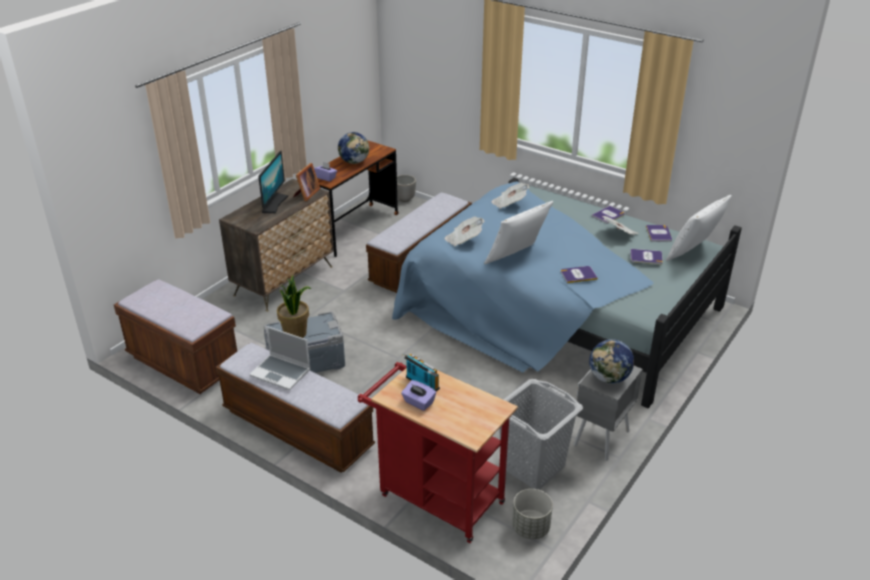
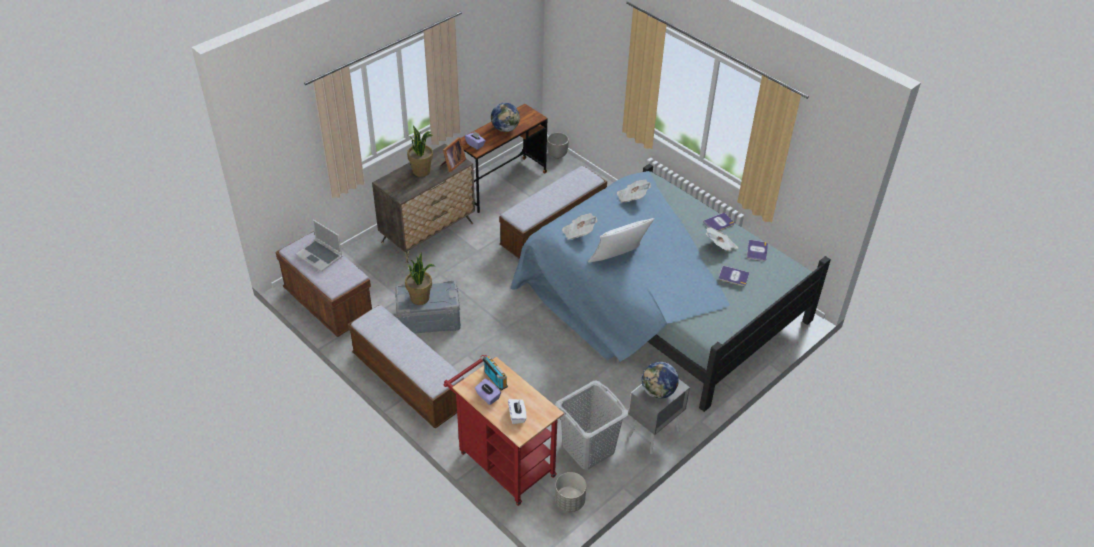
camera: 10 degrees right, 10 degrees up
laptop [249,326,311,390] -> laptop moved to [296,219,342,271]
monitor [258,150,288,213] -> potted plant [407,126,433,177]
book [561,266,598,283] -> none
white pillow [666,195,732,261] -> none
none -> white tissue box [508,399,527,424]

